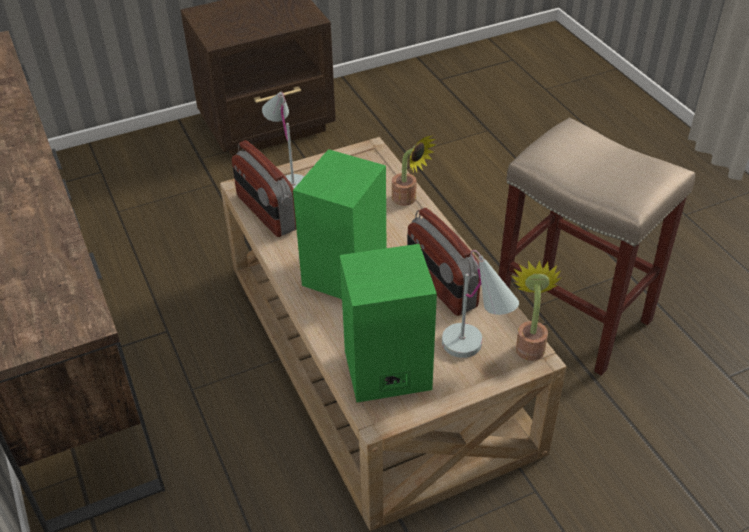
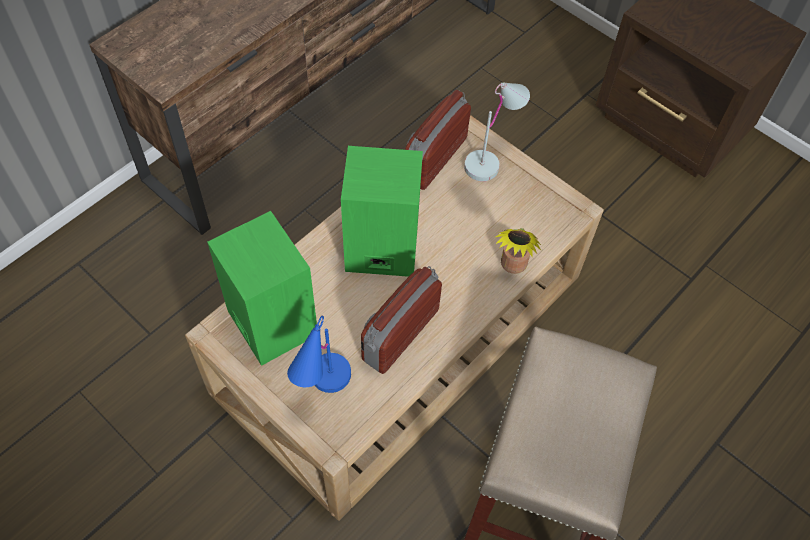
camera: 65 degrees right, 15 degrees up
white table lamp [442,250,519,358] -> blue table lamp [287,316,351,393]
potted plant [512,260,562,361] -> none

